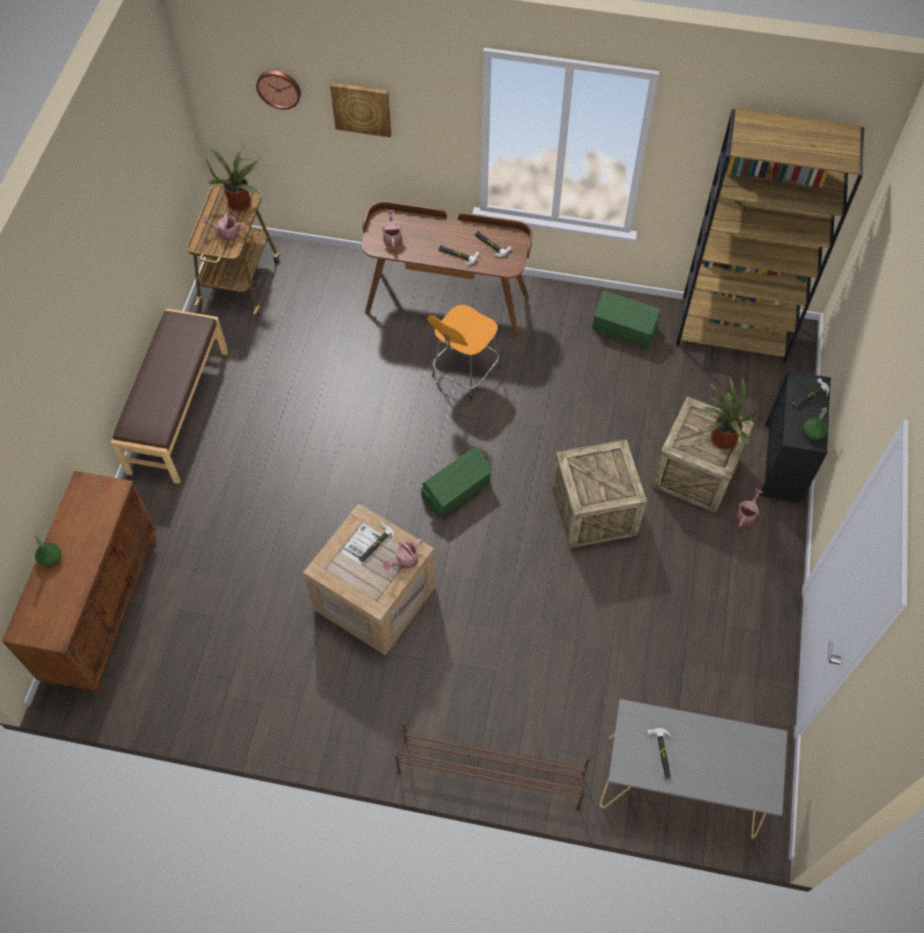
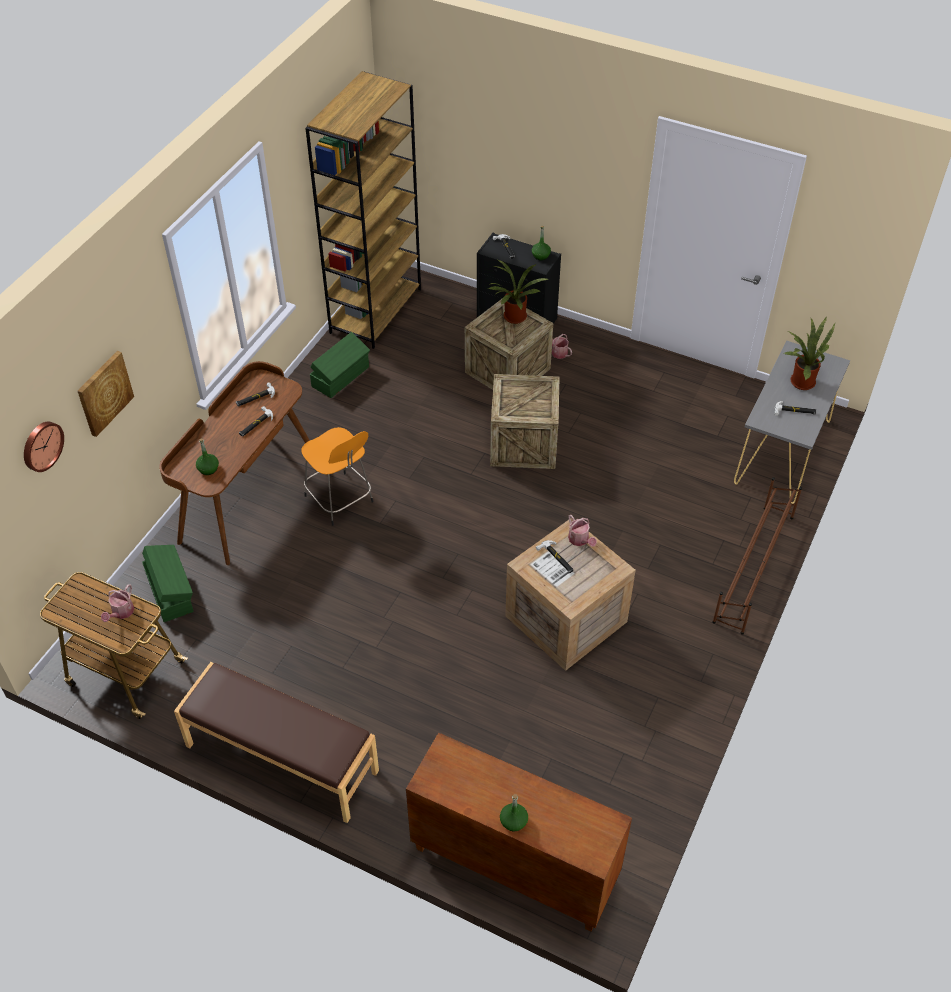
camera: 75 degrees left, 10 degrees down
potted plant [202,146,264,211] -> potted plant moved to [783,317,835,390]
watering can [382,210,402,249] -> green bottle [196,439,219,475]
green storage box [421,446,493,518] -> green storage box moved to [142,545,194,622]

